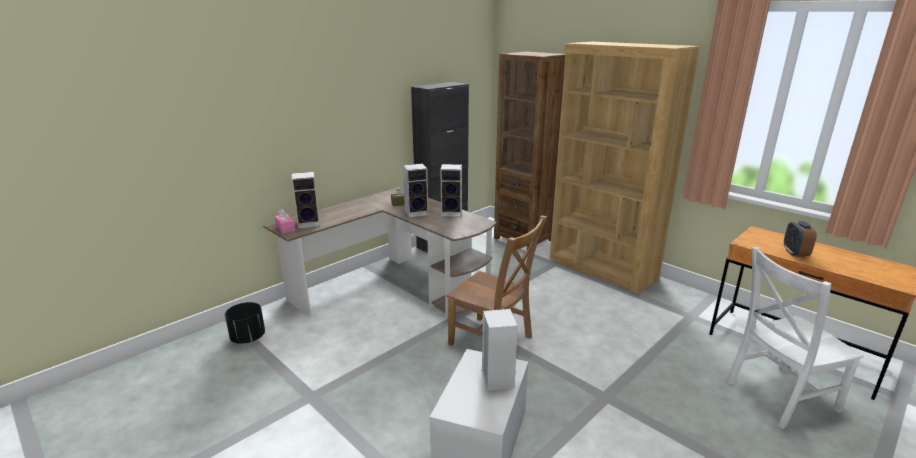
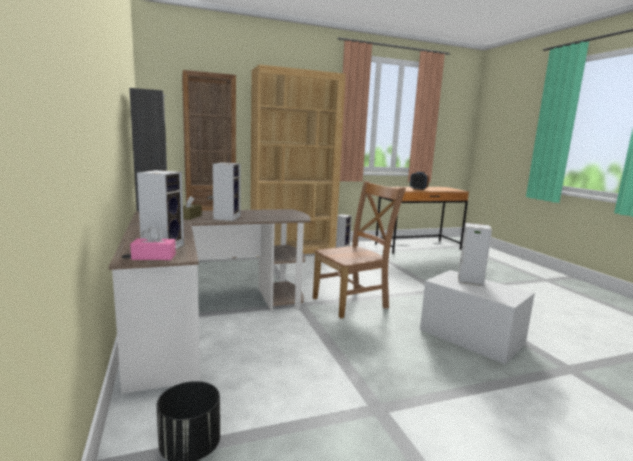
camera: 65 degrees left, 10 degrees down
speaker [440,164,462,217] -> speaker moved to [336,214,352,248]
white chair [726,247,864,429] -> none

